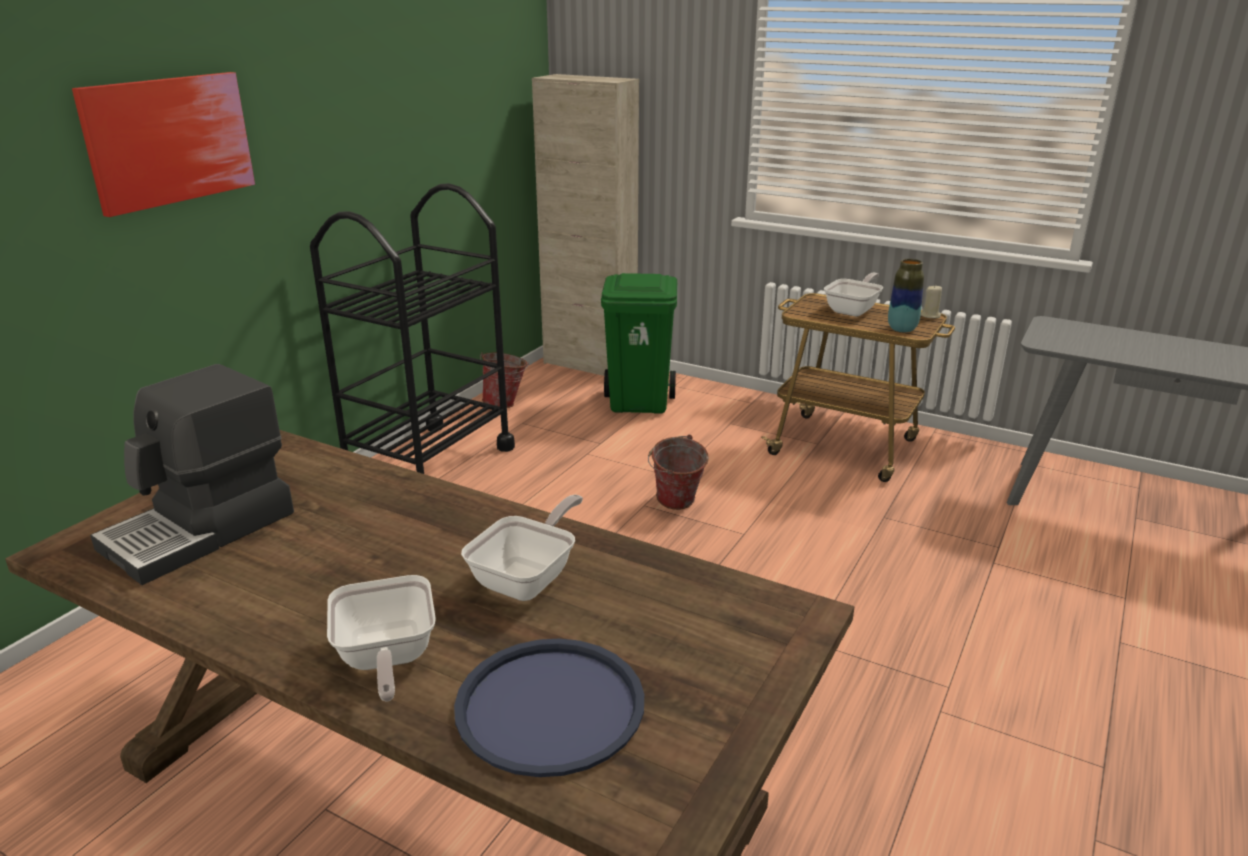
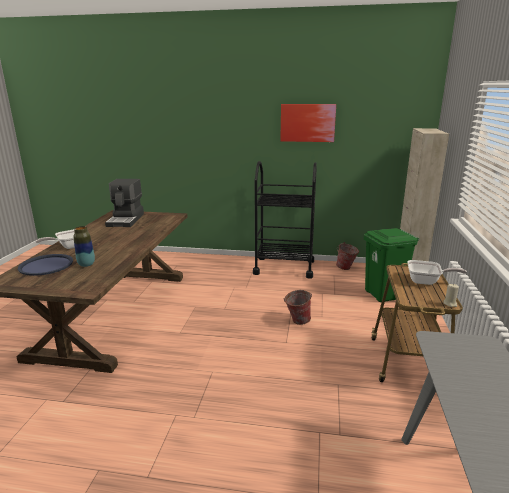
camera: 70 degrees right, 5 degrees down
picture [72,72,255,217] -> picture moved to [280,104,336,142]
coffee machine [90,364,294,585] -> coffee machine turned 105 degrees counterclockwise [105,179,144,227]
frying pan [461,495,583,601] -> none
vase [888,259,924,333] -> vase moved to [74,226,95,267]

